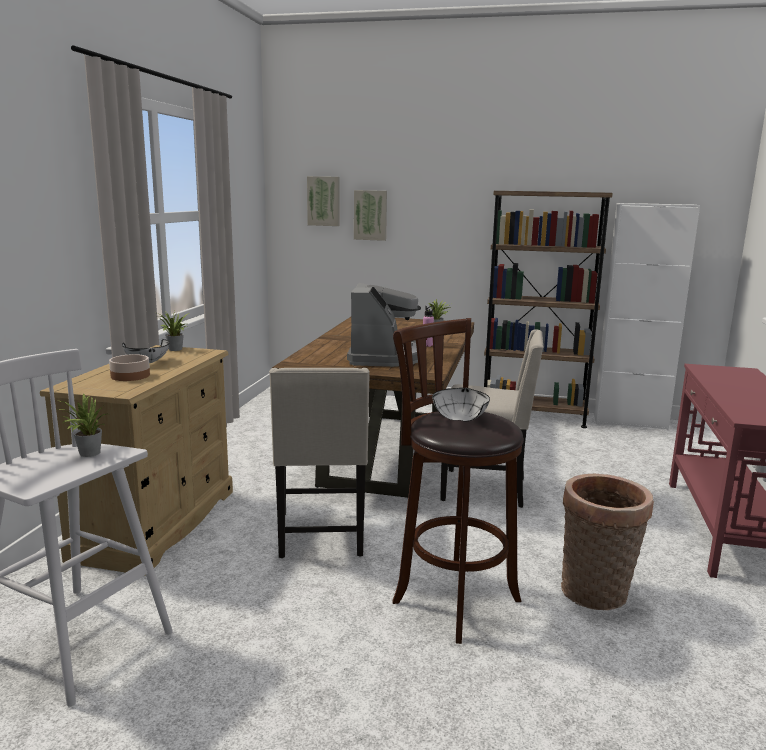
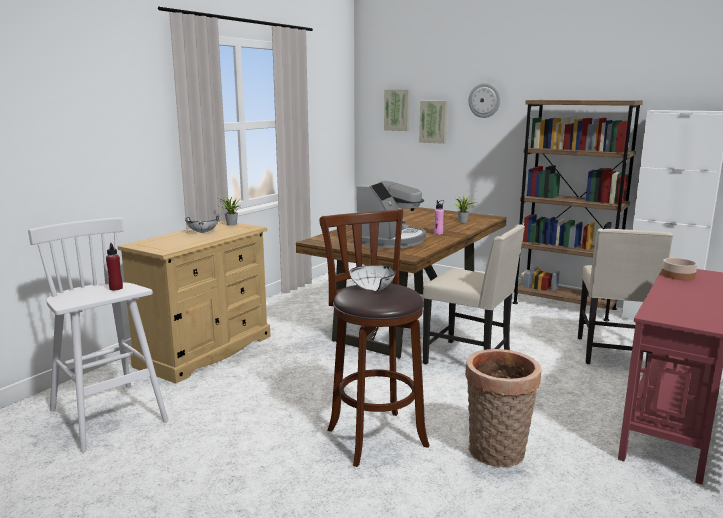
camera: 20 degrees right, 0 degrees up
potted plant [57,393,107,457] -> red bottle [106,243,123,290]
bowl [109,354,150,381] -> bowl moved to [662,258,697,280]
beige chair [269,368,370,558] -> beige chair moved to [578,228,673,369]
none -> wall clock [468,83,501,118]

